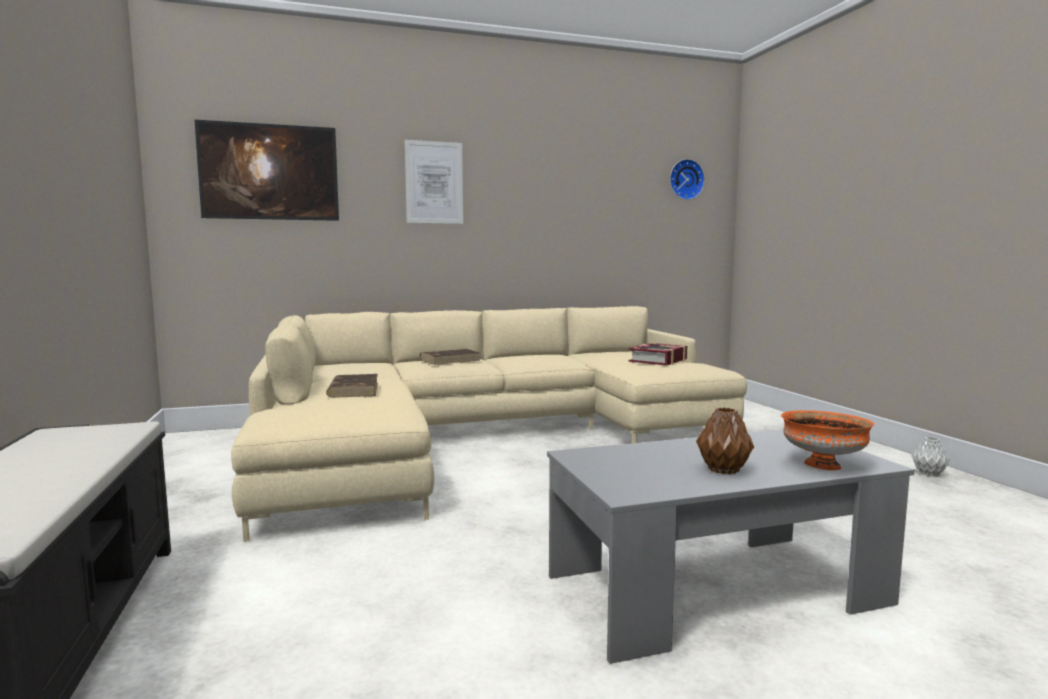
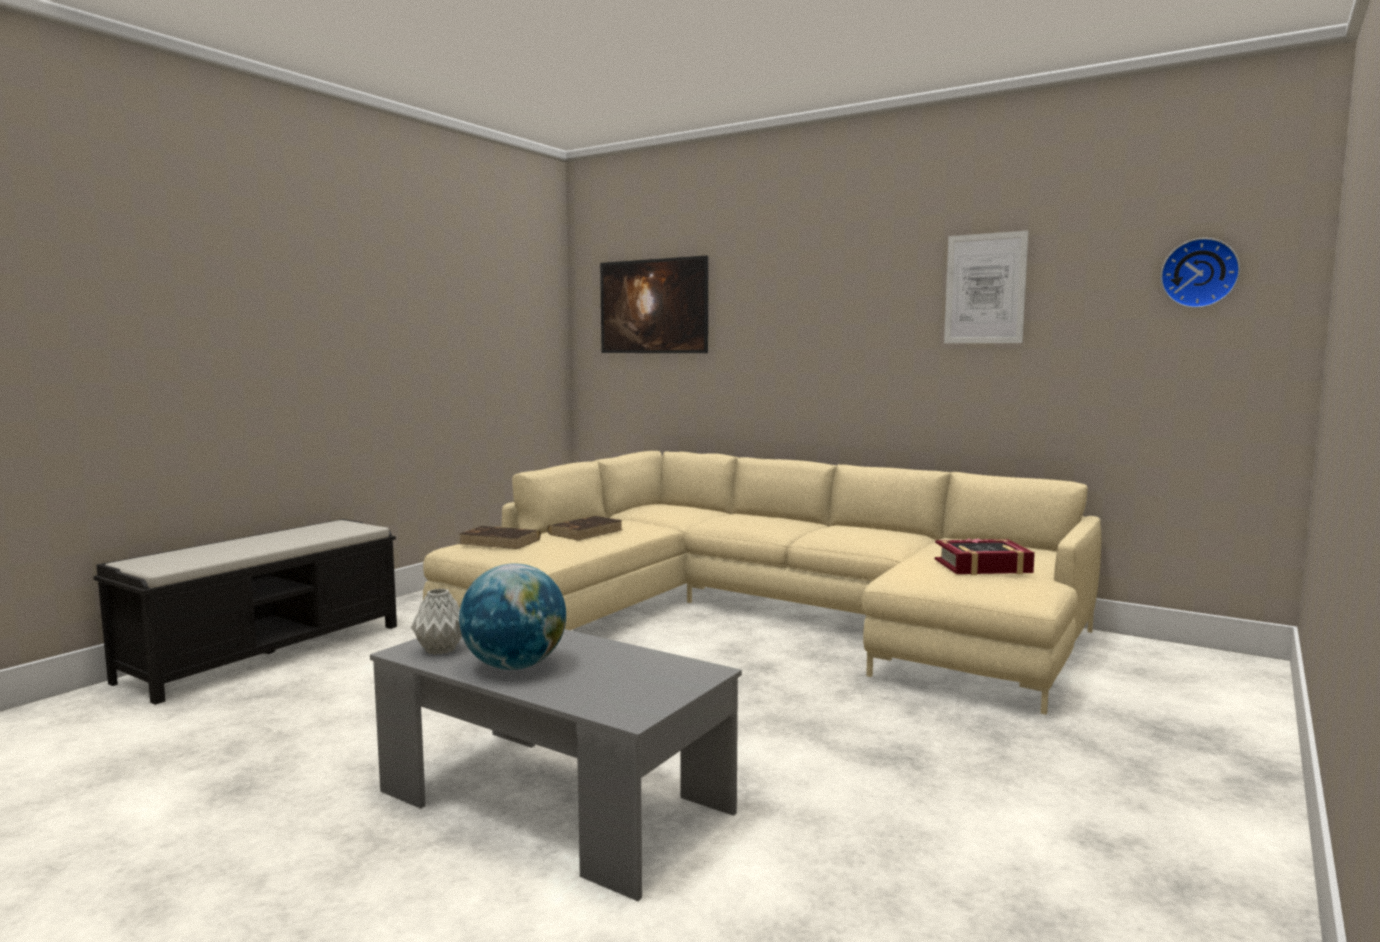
camera: 50 degrees right, 0 degrees up
picture [405,140,463,224] -> picture moved to [944,231,1029,343]
brown book [420,349,481,365] -> brown book moved to [460,526,541,549]
brown vase [696,408,754,474] -> globe [459,563,566,670]
orange bowl [781,410,874,470] -> none
grey vase [911,437,950,477] -> grey vase moved to [411,588,462,655]

